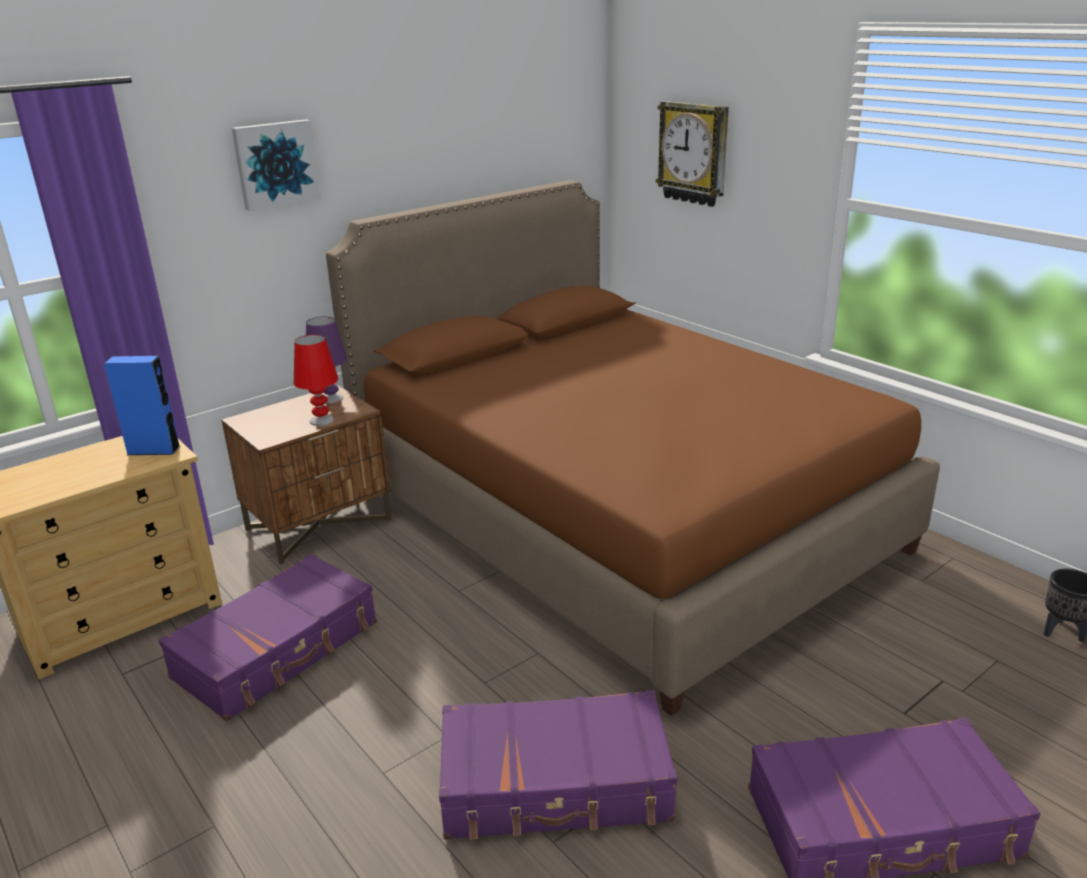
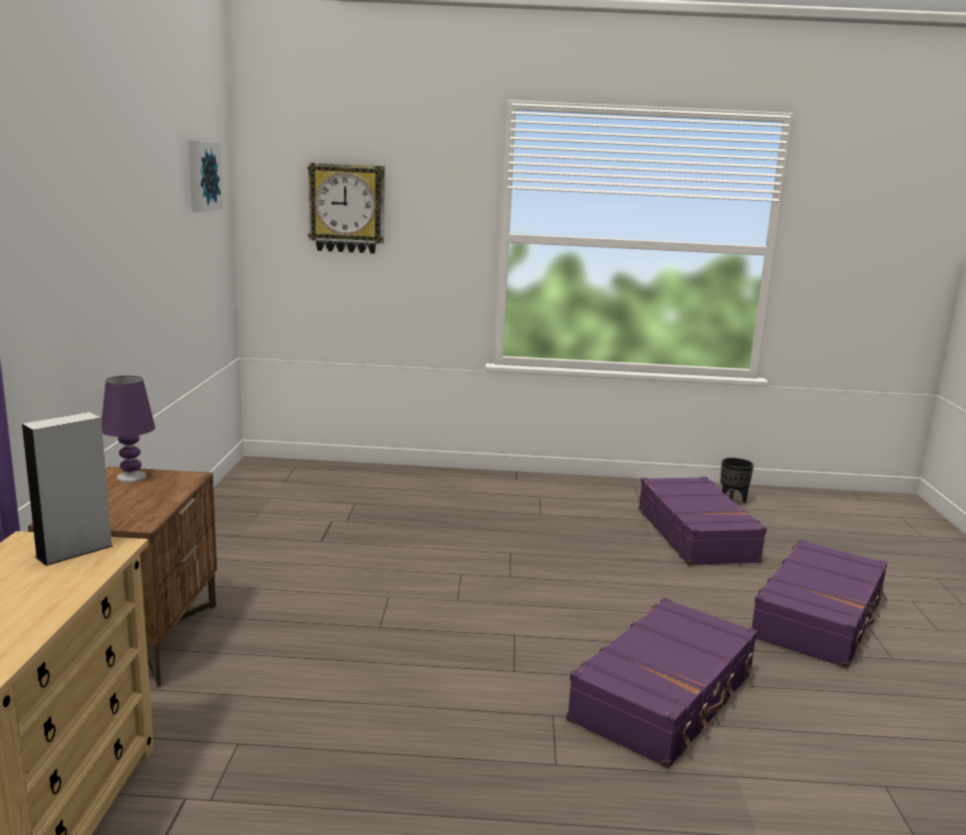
camera: 50 degrees left, 10 degrees down
blue speaker [104,356,180,455] -> grey speaker [22,412,113,566]
purple suitcase [159,554,377,721] -> purple suitcase moved to [638,477,767,565]
picture [232,119,321,211] -> picture moved to [189,140,223,212]
red table lamp [294,335,338,426] -> none
brown bed [326,180,940,716] -> none

